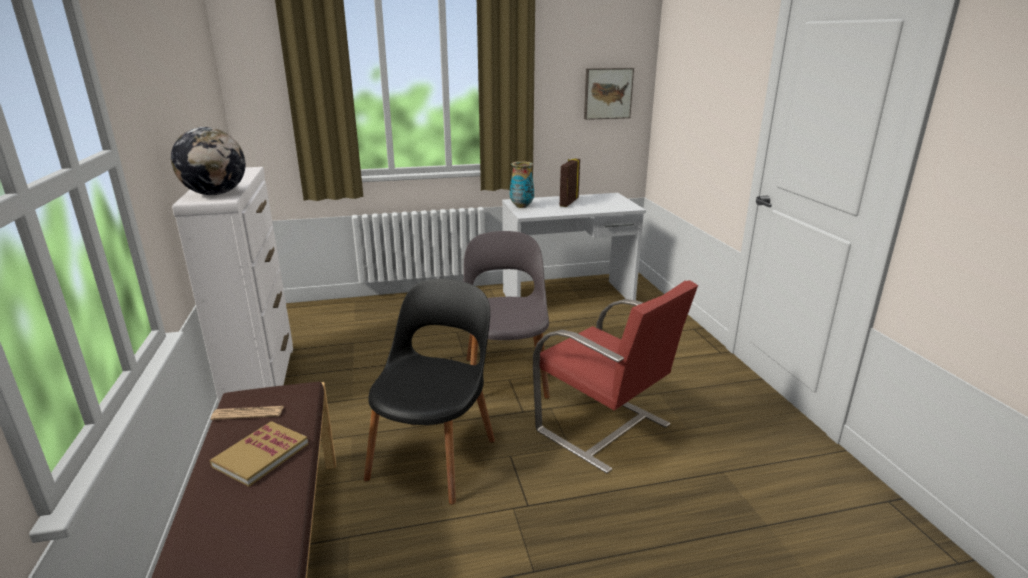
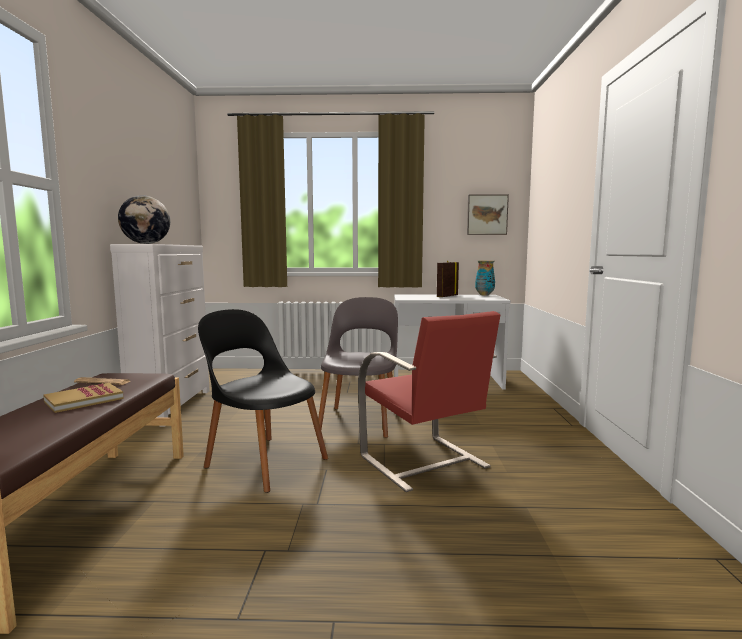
camera: 15 degrees right, 15 degrees down
black chair [364,279,495,505] -> black chair turned 90 degrees counterclockwise [198,309,328,493]
vase [510,161,534,208] -> vase moved to [475,260,495,295]

